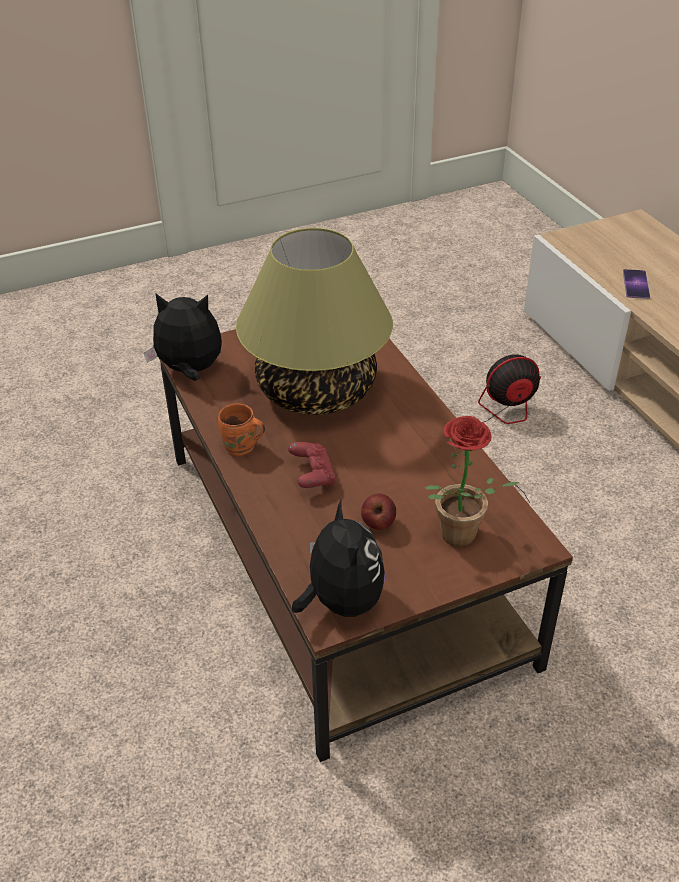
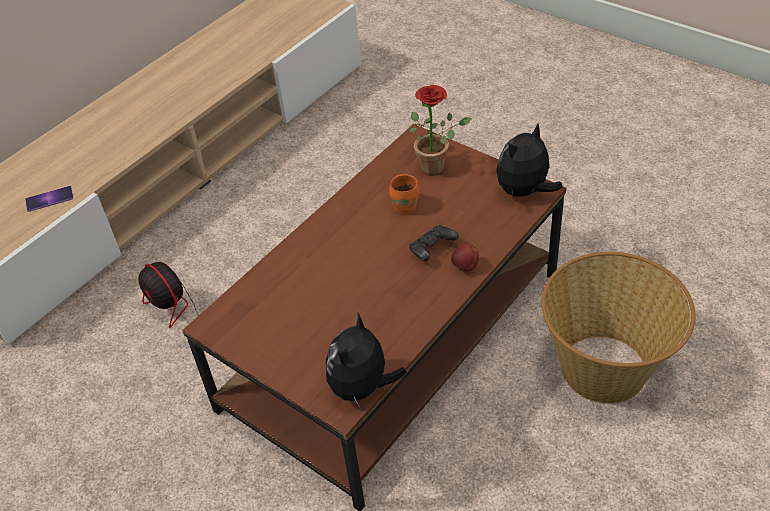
camera: 115 degrees left, 5 degrees up
plush toy [144,294,222,381] -> plush toy turned 45 degrees clockwise [325,313,407,409]
orange mug [218,403,265,456] -> orange mug moved to [389,174,419,214]
table lamp [236,228,393,415] -> none
red game controller [288,442,337,488] -> black game controller [409,225,459,261]
apple [361,493,396,530] -> apple moved to [451,244,479,272]
none -> basket [541,252,696,404]

